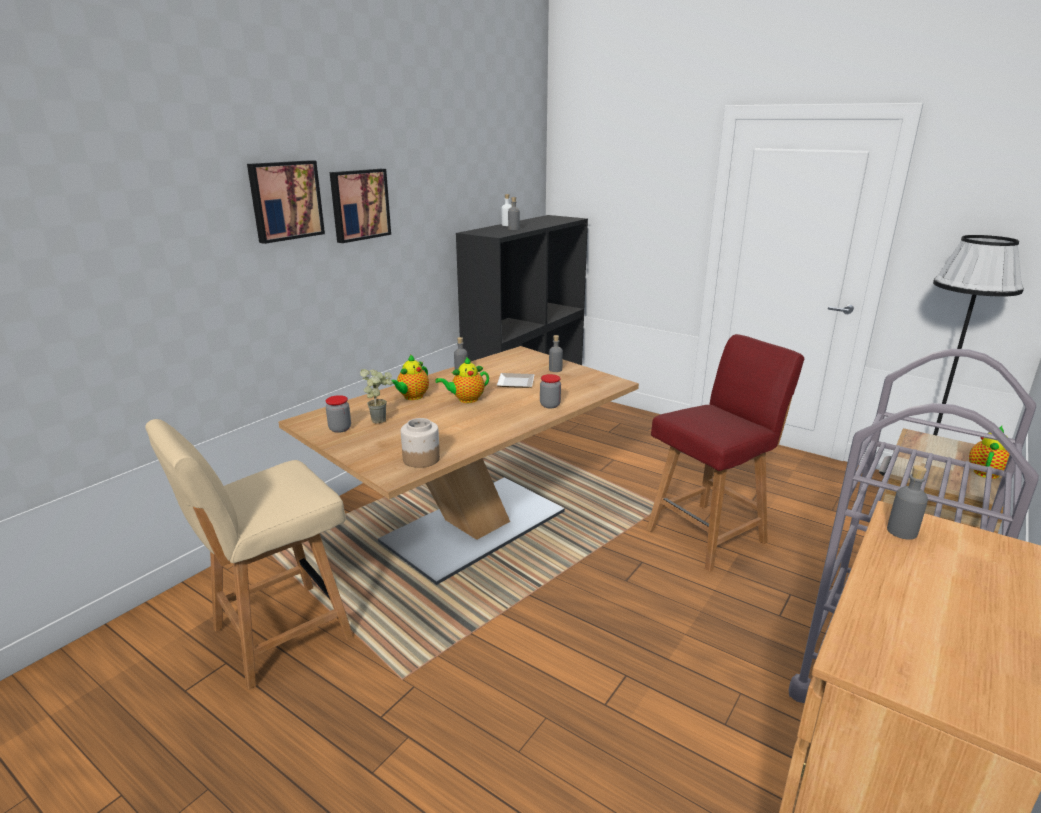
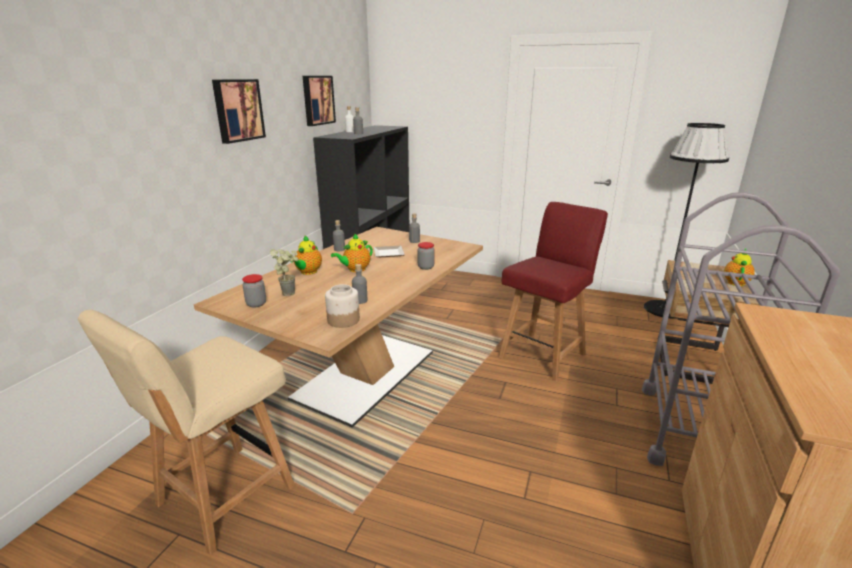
camera: 15 degrees left, 0 degrees up
picture [247,160,325,244] -> picture moved to [303,76,336,126]
grey bottle [887,465,928,540] -> grey bottle moved to [352,264,367,304]

